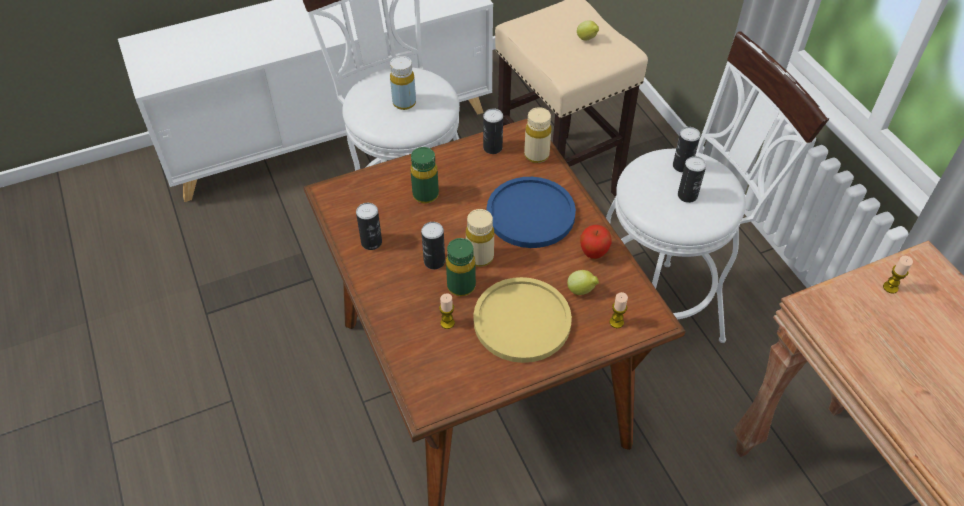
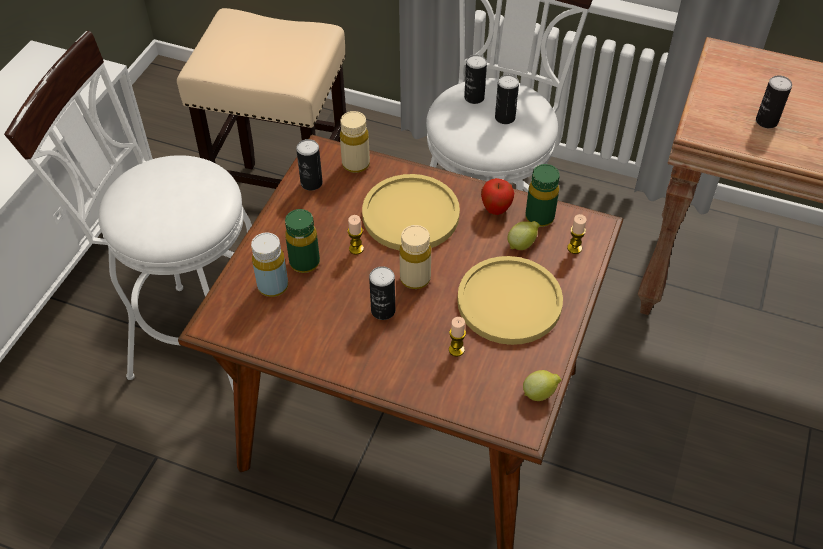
camera: 45 degrees left, 0 degrees up
can [356,203,382,250] -> can moved to [756,75,792,128]
yellow bottle [390,56,416,110] -> yellow bottle moved to [251,233,288,297]
green bottle [446,238,476,296] -> green bottle moved to [525,164,560,227]
blue plate [487,177,576,248] -> yellow plate [362,174,460,251]
lemon [577,20,599,41] -> lemon moved to [523,370,561,401]
candle [883,256,913,294] -> candle moved to [348,215,364,255]

